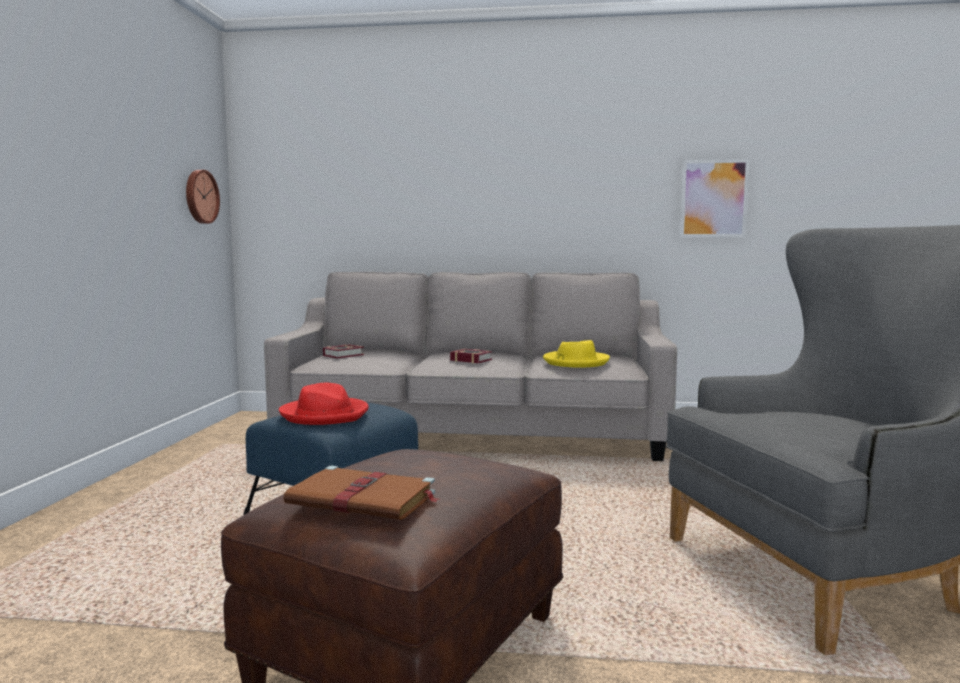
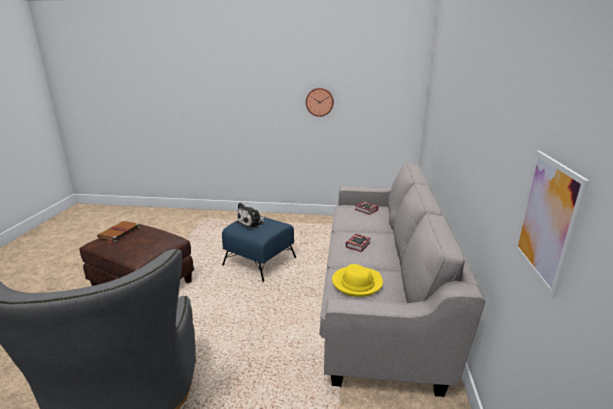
camera: 90 degrees right, 15 degrees up
wall clock [186,170,220,224] -> wall clock moved to [306,88,334,117]
red hat [279,383,369,425] -> plush toy [236,203,265,229]

